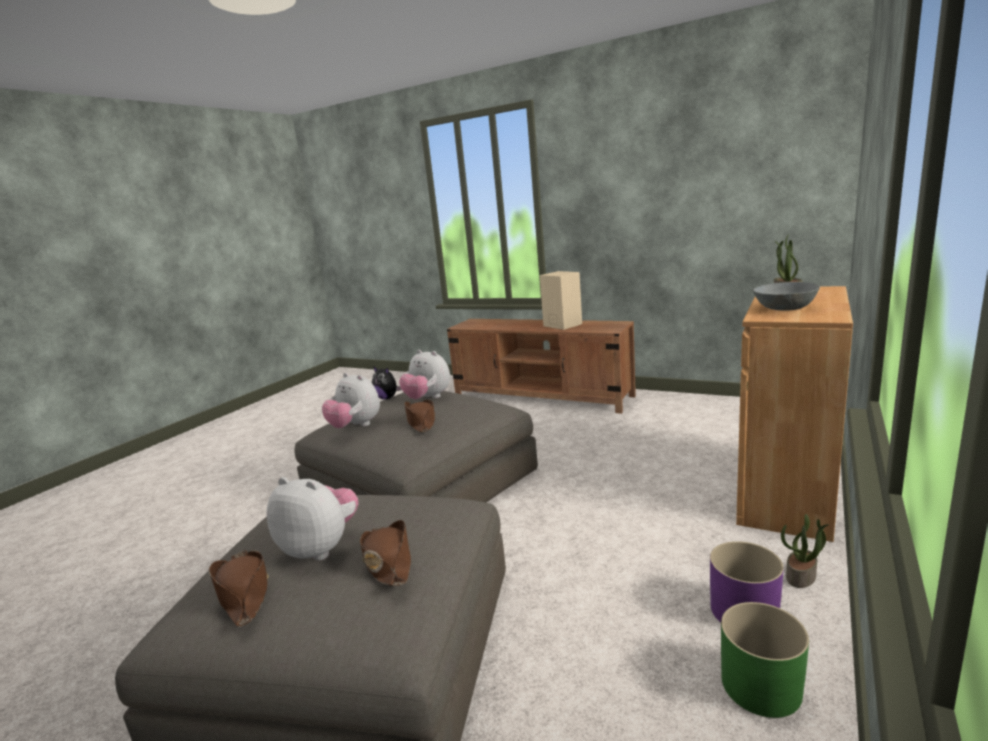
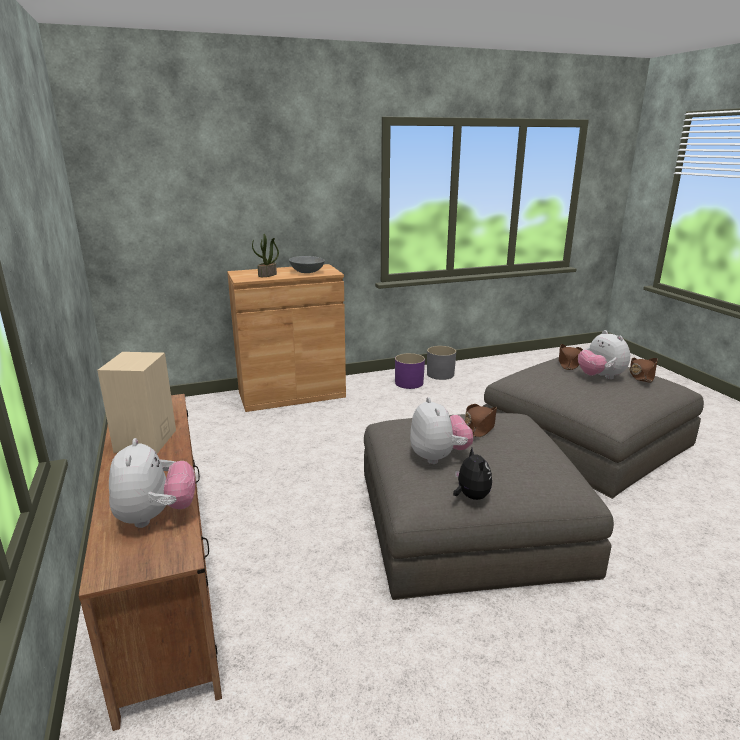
camera: 140 degrees left, 5 degrees up
plush toy [322,373,380,428] -> plush toy moved to [109,438,195,528]
green planter [721,602,809,718] -> grey planter [427,346,456,380]
potted plant [781,514,829,588] -> none

